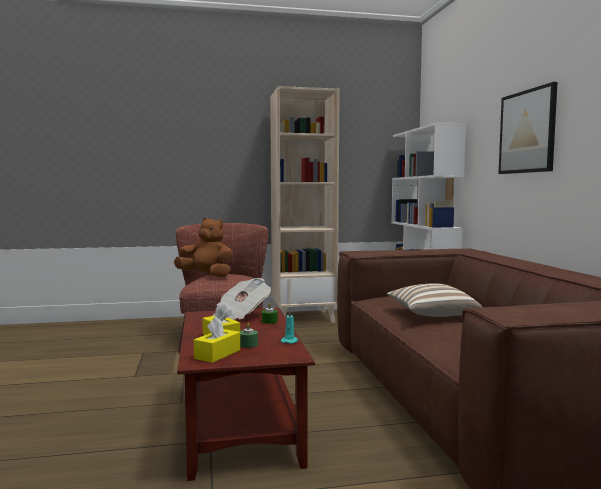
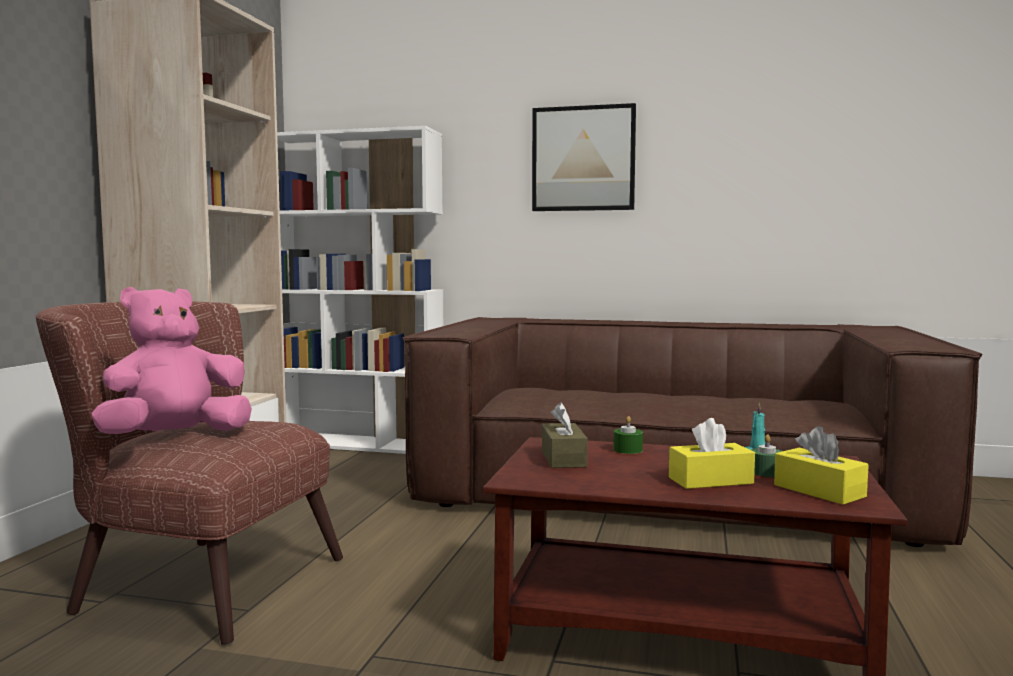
camera: 65 degrees left, 0 degrees up
brown plush toy [174,218,233,278] -> pink plush toy [91,287,252,434]
newspaper [212,278,271,320] -> brown tissue box [542,402,588,468]
pillow [387,283,483,317] -> none

